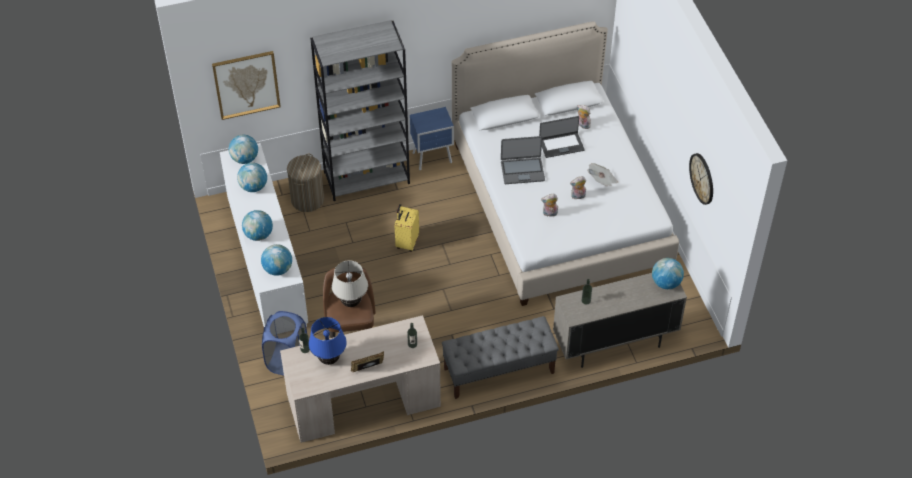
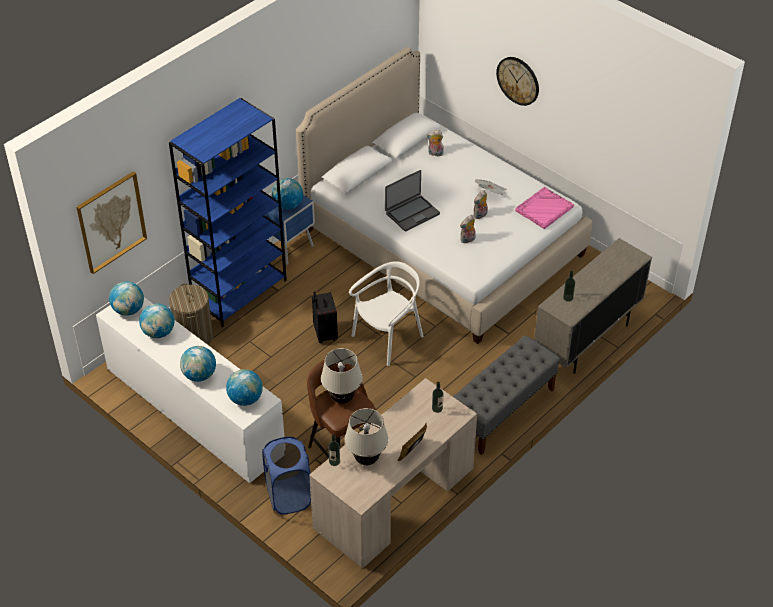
camera: 30 degrees left, 5 degrees down
blue table lamp [309,317,347,365] -> beige table lamp [344,408,389,465]
grey bookcase [310,20,410,201] -> blue bookcase [169,98,287,327]
yellow suitcase [394,204,419,252] -> black suitcase [312,292,338,343]
laptop [539,116,585,158] -> none
globe [652,258,684,289] -> globe moved to [272,178,303,210]
wall clock [689,153,713,205] -> wall clock moved to [496,57,539,106]
none -> white chair [349,261,424,366]
none -> pink tray [515,187,574,229]

